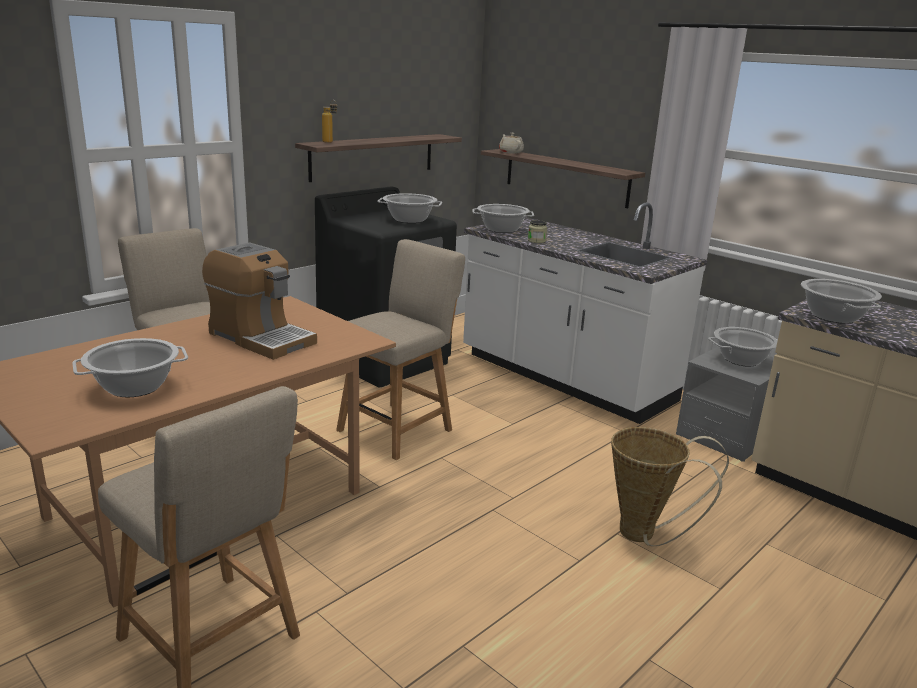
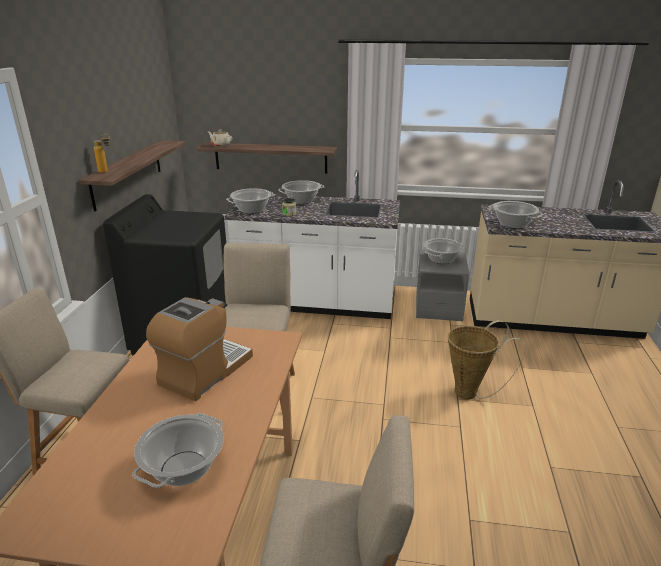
camera: 35 degrees left, 5 degrees up
coffee machine [202,242,317,360] -> coffee machine turned 60 degrees counterclockwise [146,297,253,401]
cooking pot [377,193,442,223] -> cooking pot moved to [278,180,324,204]

